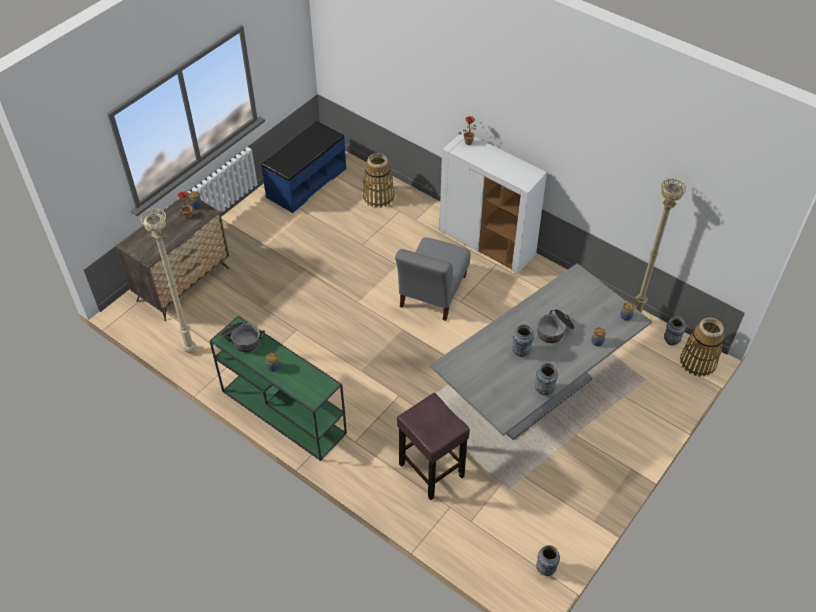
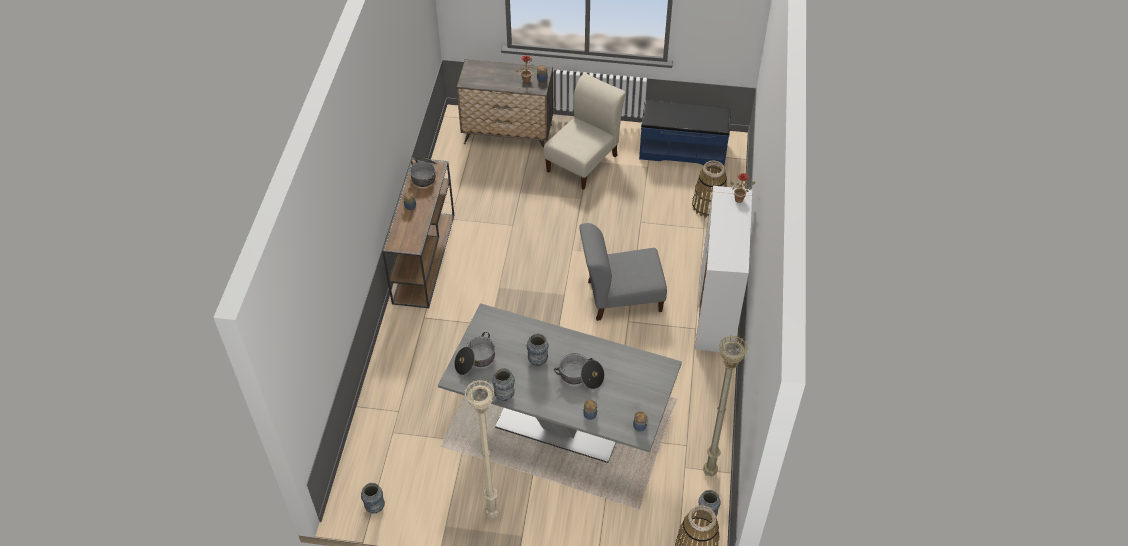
camera: 60 degrees right, 0 degrees up
beige floor lamp [140,208,196,354] -> beige floor lamp moved to [464,380,500,519]
green console table [210,316,347,461] -> brown console table [382,158,454,308]
brown stool [397,393,470,500] -> none
none -> cooking pot [454,332,495,375]
none -> beige chair [544,74,626,190]

